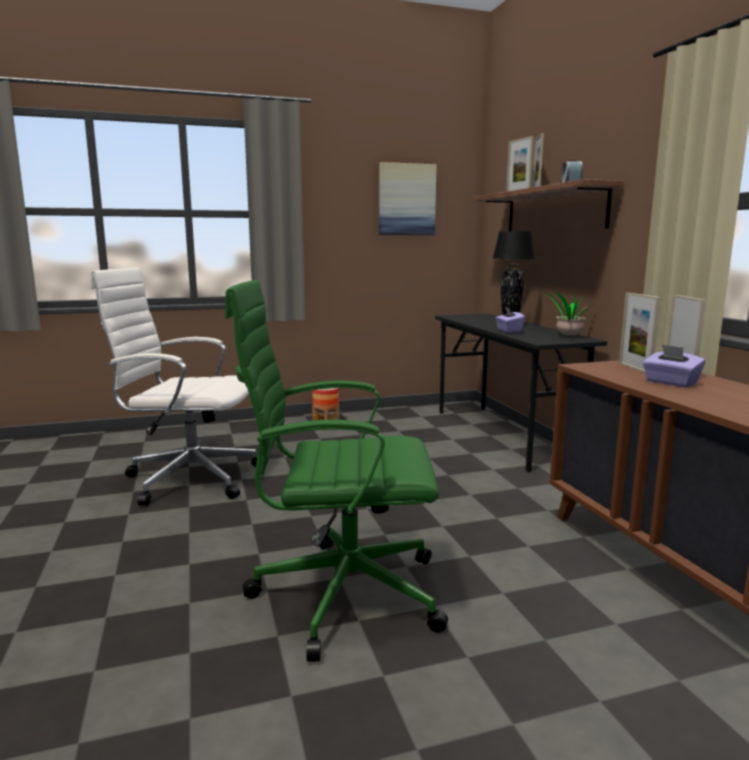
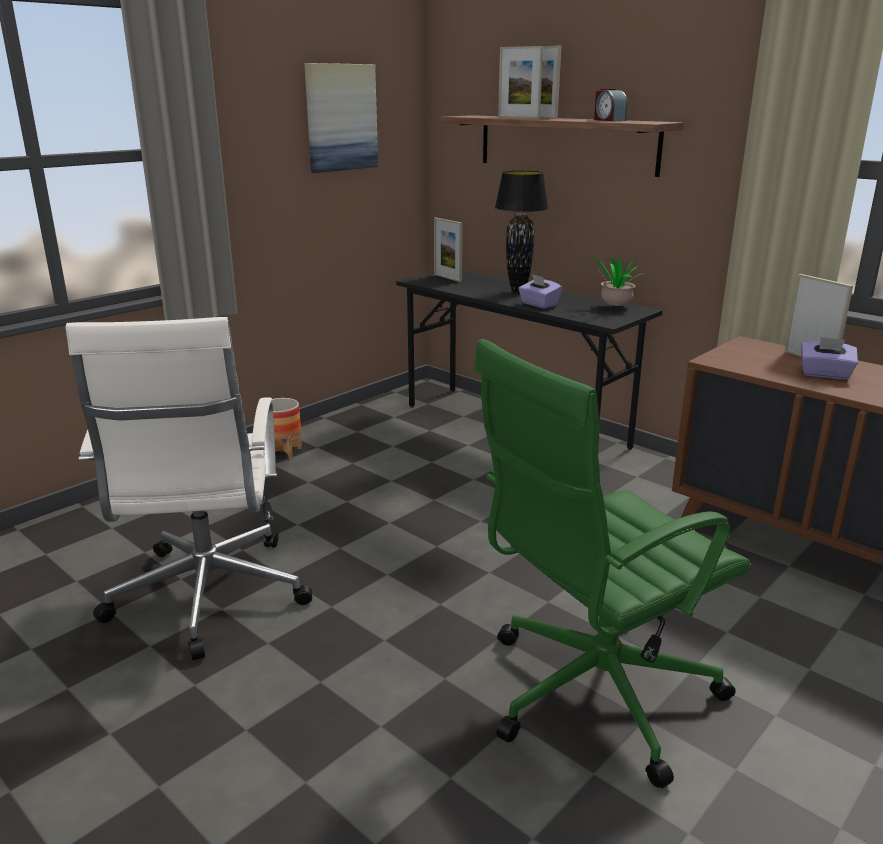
camera: 30 degrees left, 10 degrees up
white office chair [90,267,257,506] -> white office chair turned 75 degrees counterclockwise [65,317,312,660]
picture frame [619,293,661,373] -> picture frame moved to [434,218,462,282]

